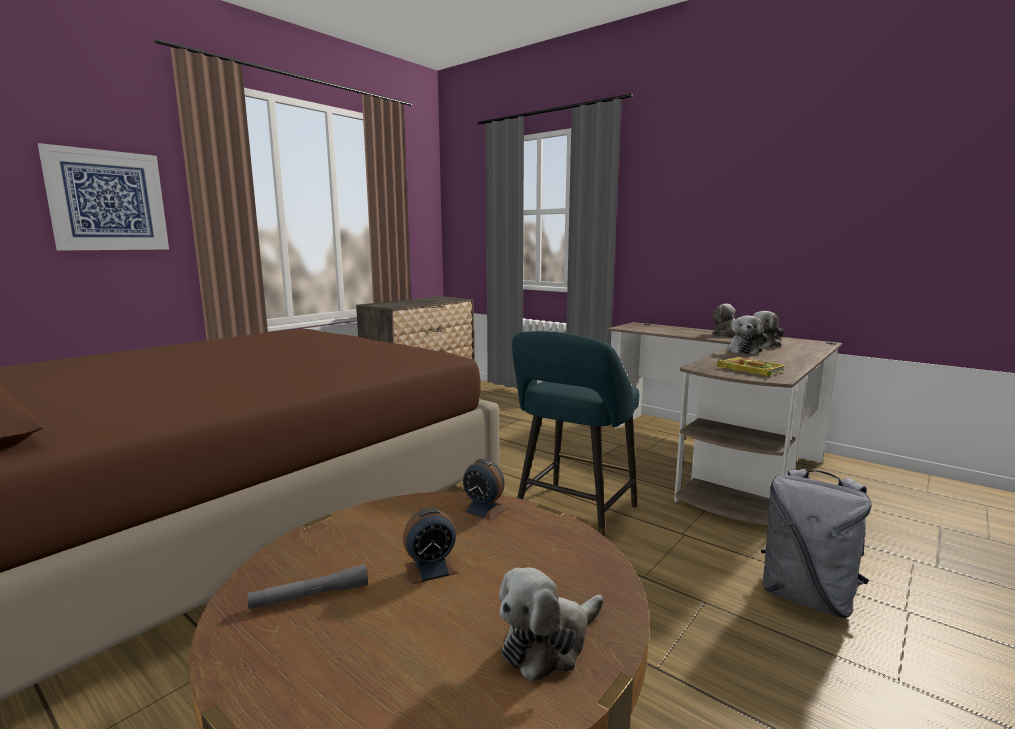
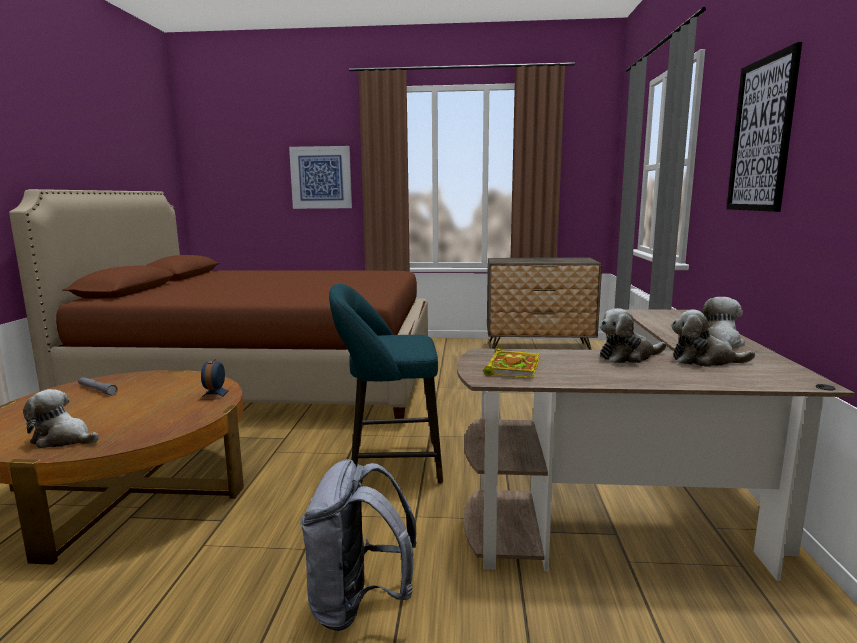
camera: 55 degrees right, 0 degrees up
alarm clock [403,508,458,584] -> none
none -> picture [726,42,802,212]

